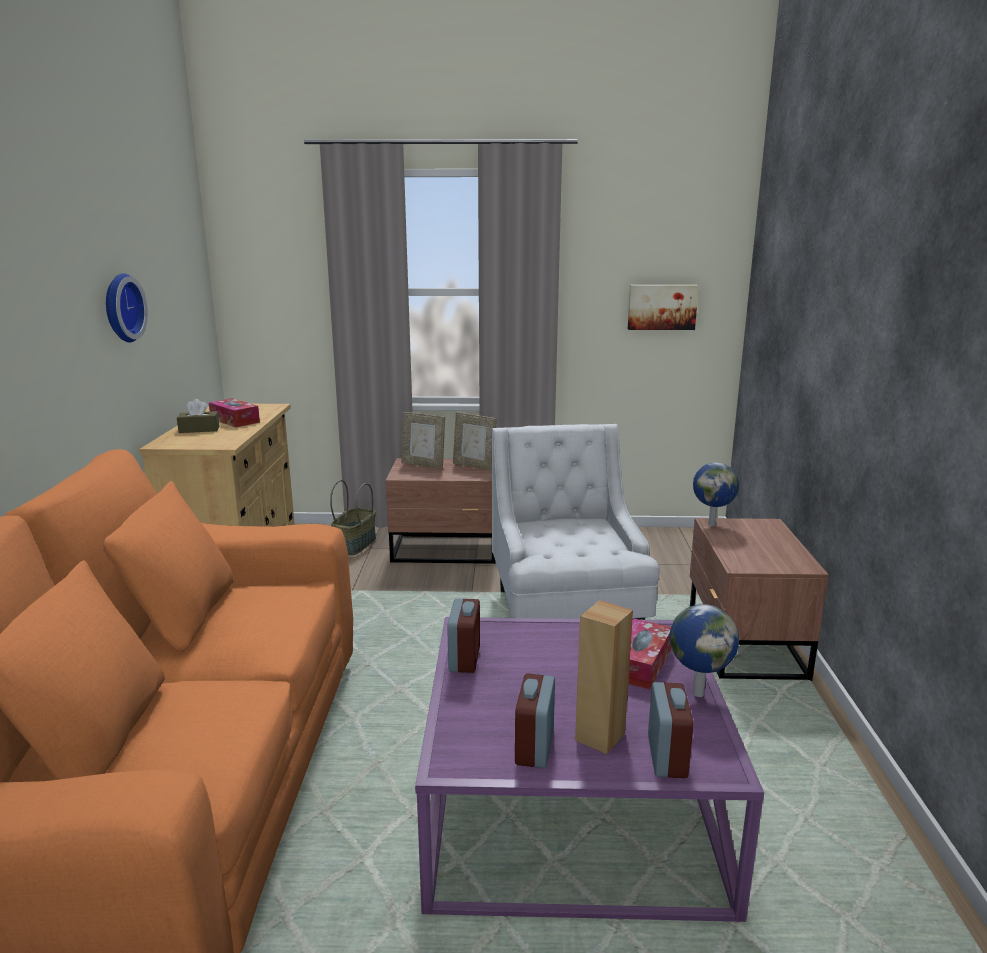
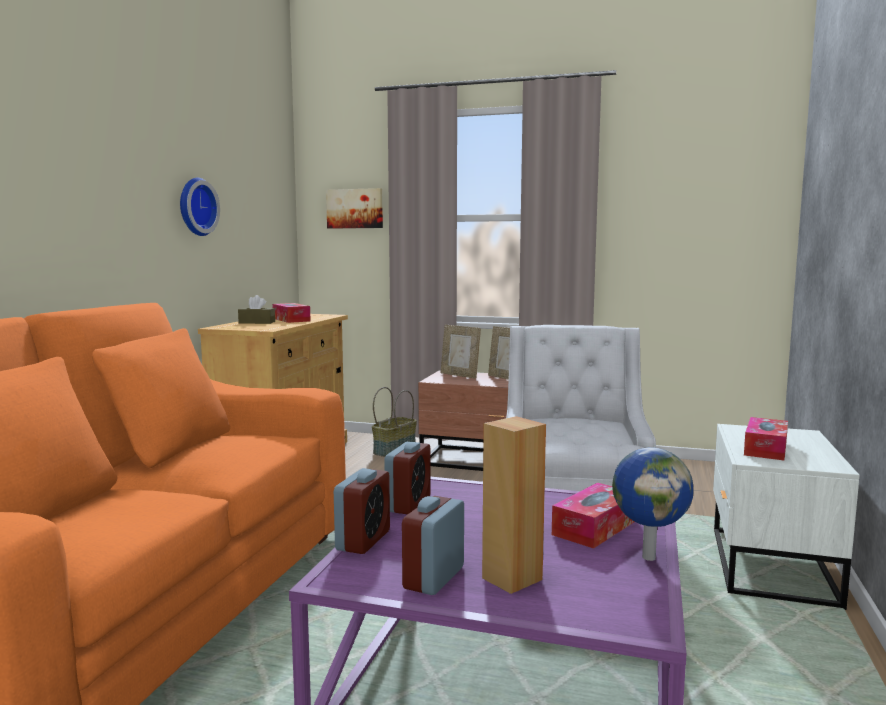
camera: 15 degrees right, 10 degrees down
picture [627,285,699,330] -> picture moved to [326,188,383,228]
alarm clock [648,682,694,778] -> alarm clock moved to [334,468,390,554]
brown nightstand [690,518,829,681] -> white nightstand [713,424,860,610]
globe [693,462,739,526] -> none
none -> tissue box [744,417,788,460]

